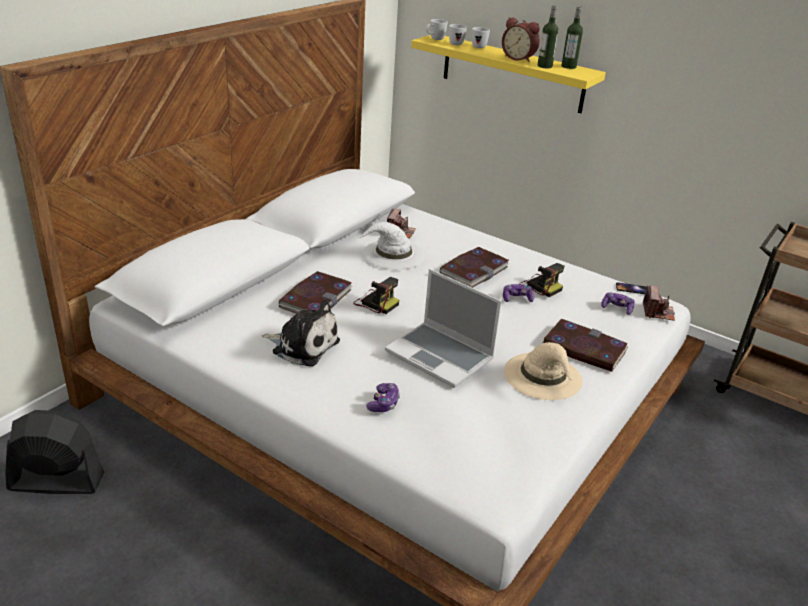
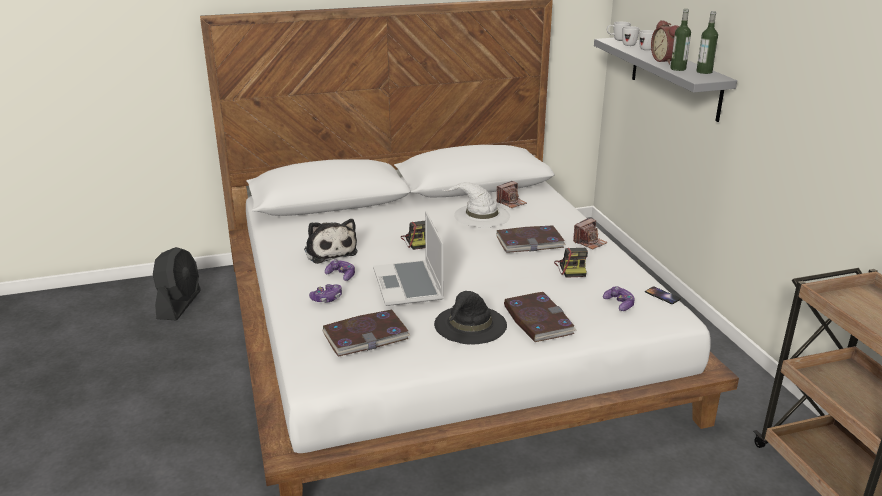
camera: 40 degrees right, 5 degrees down
black fan [5,410,104,494] -> black fan turned 60 degrees clockwise [153,247,201,321]
book [278,271,352,314] -> book moved to [322,310,411,357]
yellow shelf [411,35,606,113] -> grey shelf [594,38,737,122]
game controller [503,284,534,302] -> game controller moved to [325,260,355,281]
beige hat [504,342,582,400] -> black hat [434,291,507,345]
camera [643,285,675,321] -> camera moved to [573,218,608,249]

